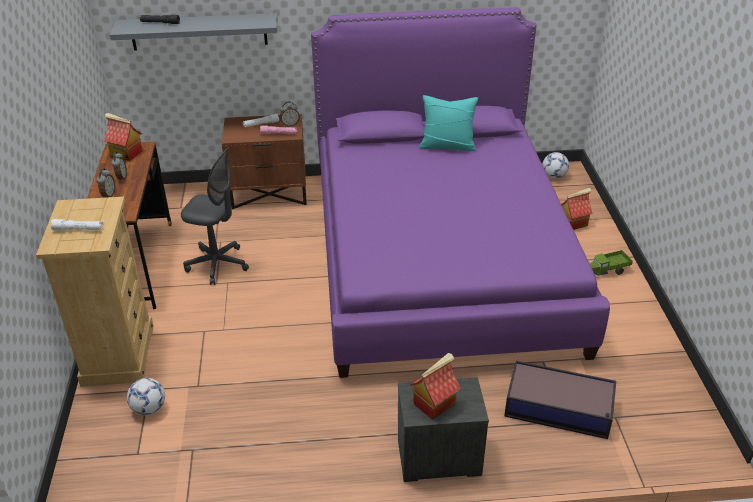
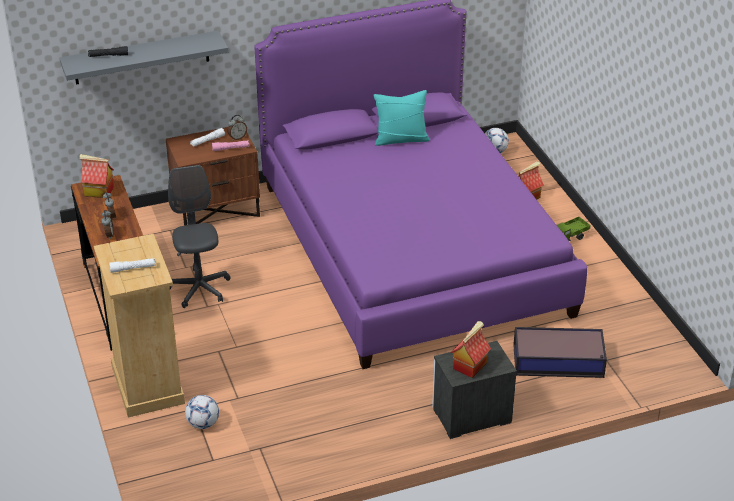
camera: 15 degrees left, 0 degrees up
grey office chair [181,147,249,285] -> grey office chair turned 105 degrees counterclockwise [168,165,231,308]

